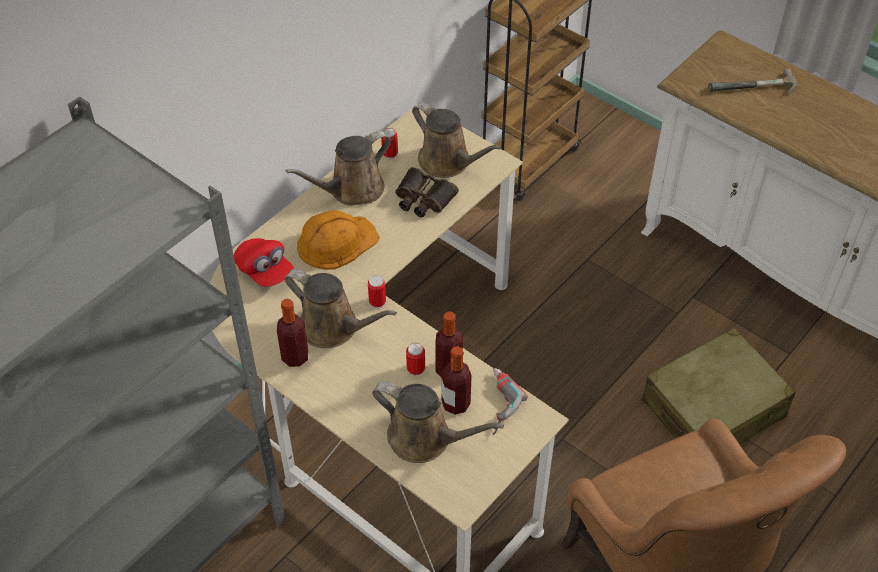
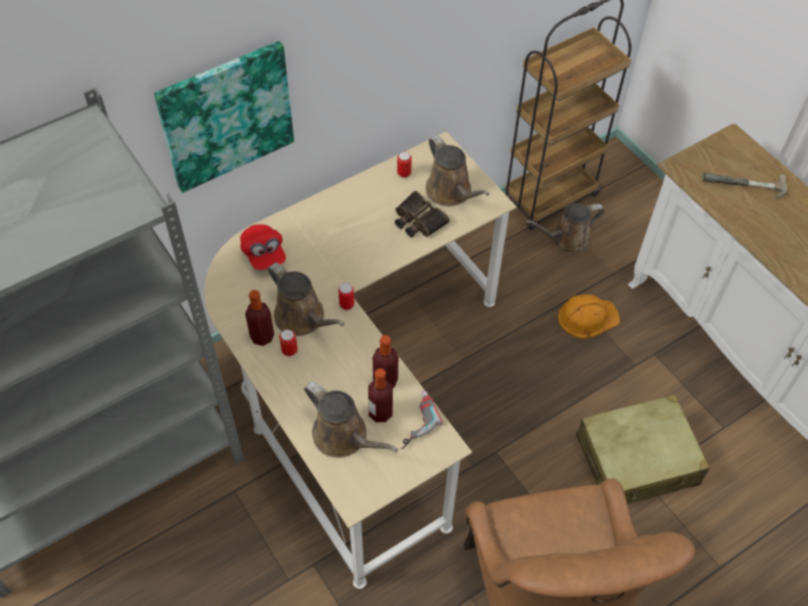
camera: 15 degrees right, 5 degrees up
brown watering can [286,131,391,206] -> brown watering can moved to [526,203,605,253]
orange hard hat [297,211,380,270] -> orange hard hat moved to [558,294,620,339]
can [406,343,425,375] -> can moved to [279,329,298,356]
none -> picture [154,41,294,193]

